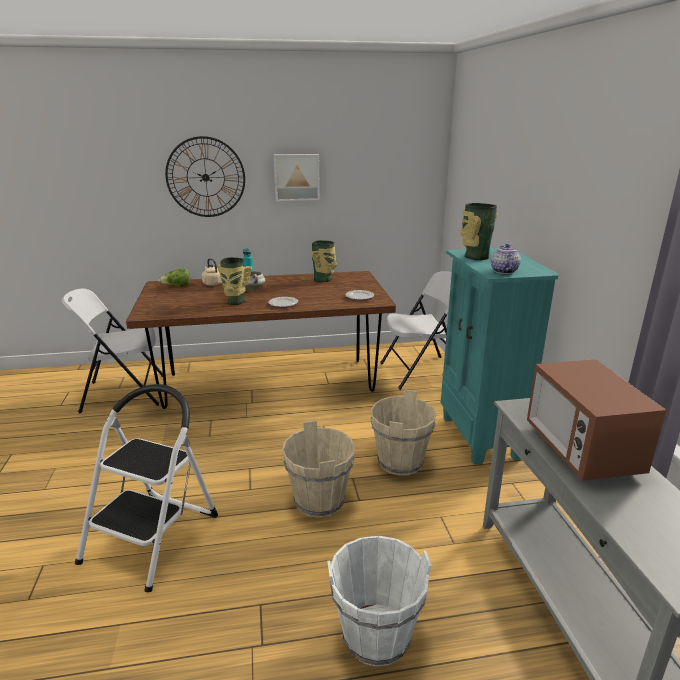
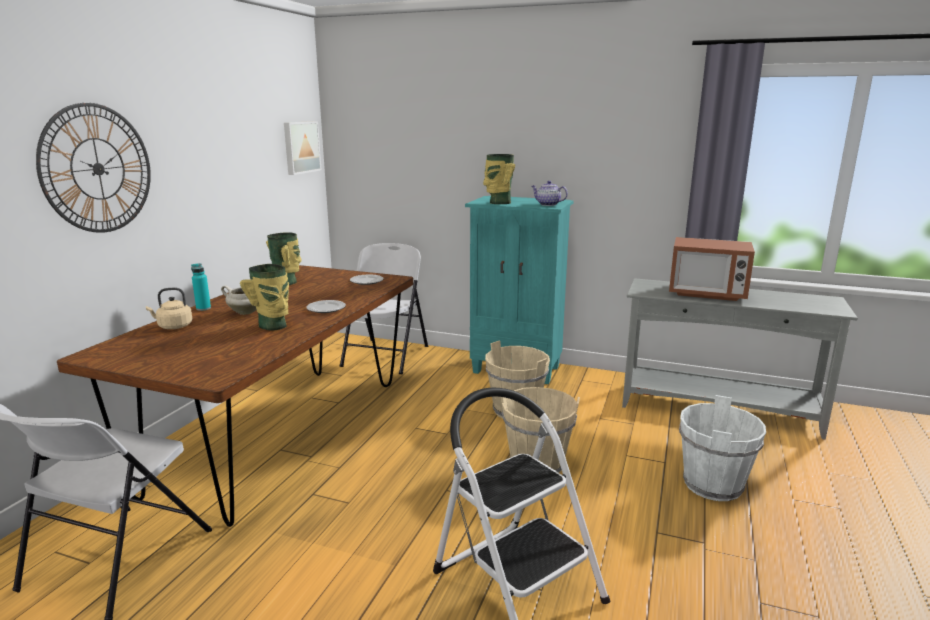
camera: 60 degrees left, 5 degrees down
lettuce [158,268,190,286] -> none
picture [274,154,320,201] -> picture moved to [284,121,321,175]

